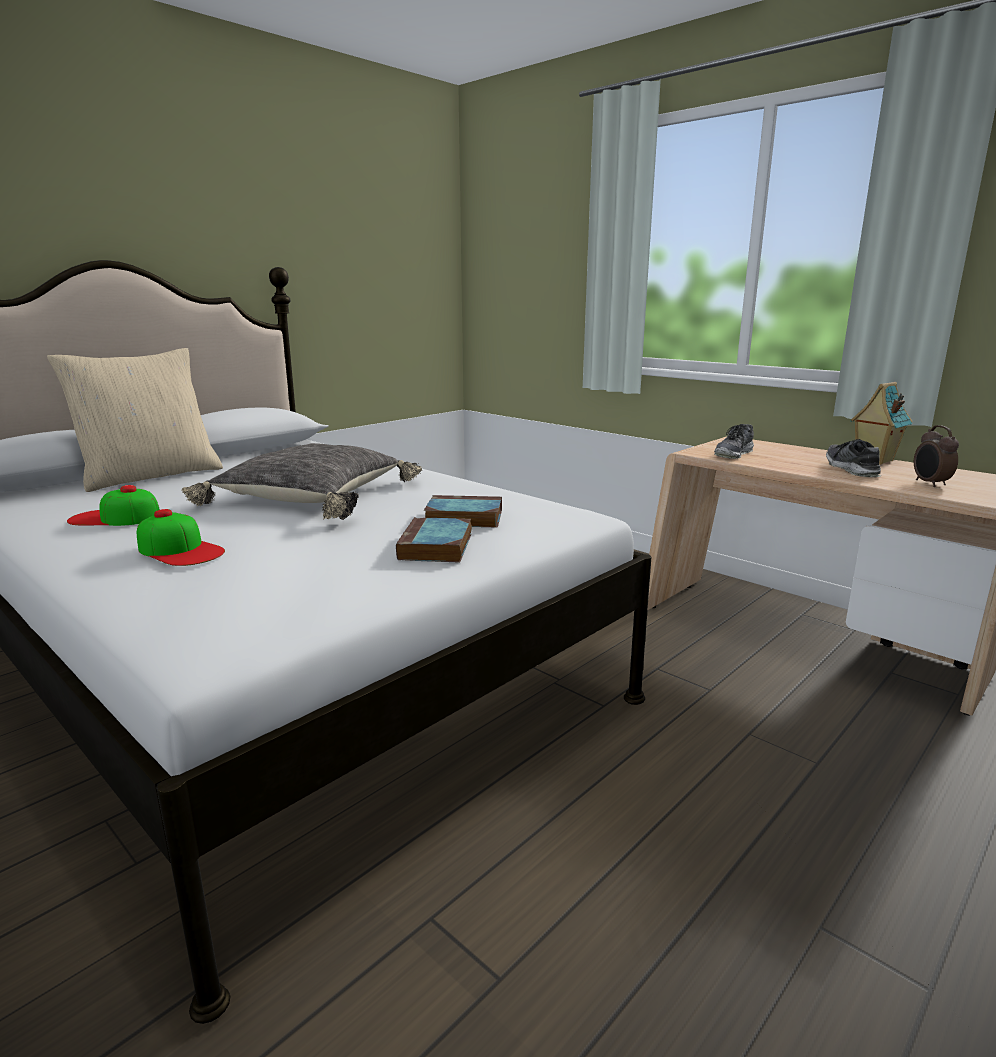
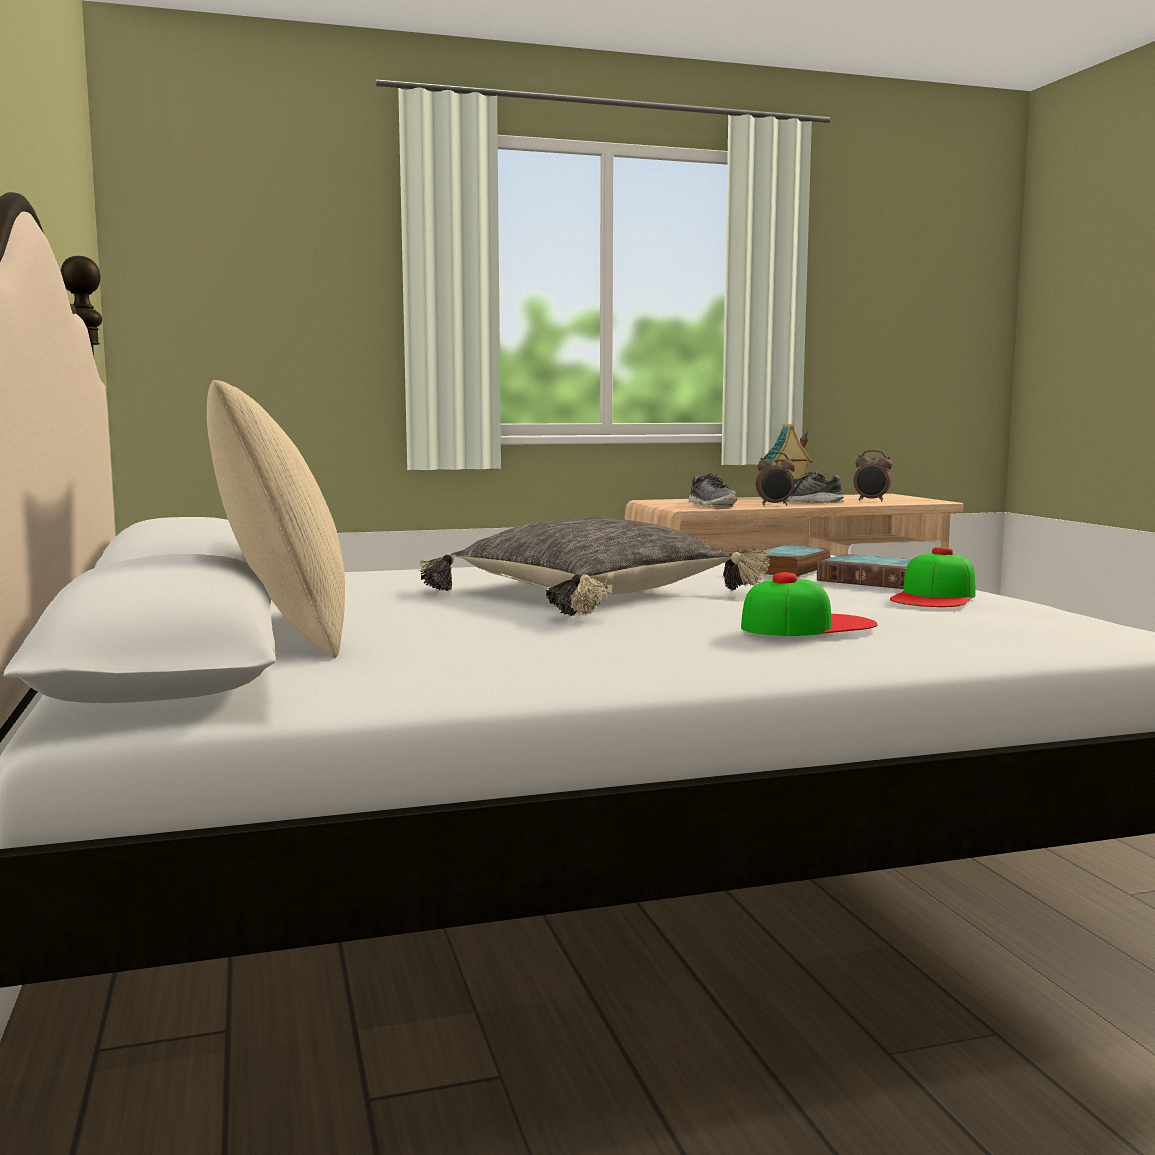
camera: 60 degrees left, 10 degrees down
cap [67,485,160,526] -> cap moved to [890,547,976,607]
none -> alarm clock [756,452,795,506]

